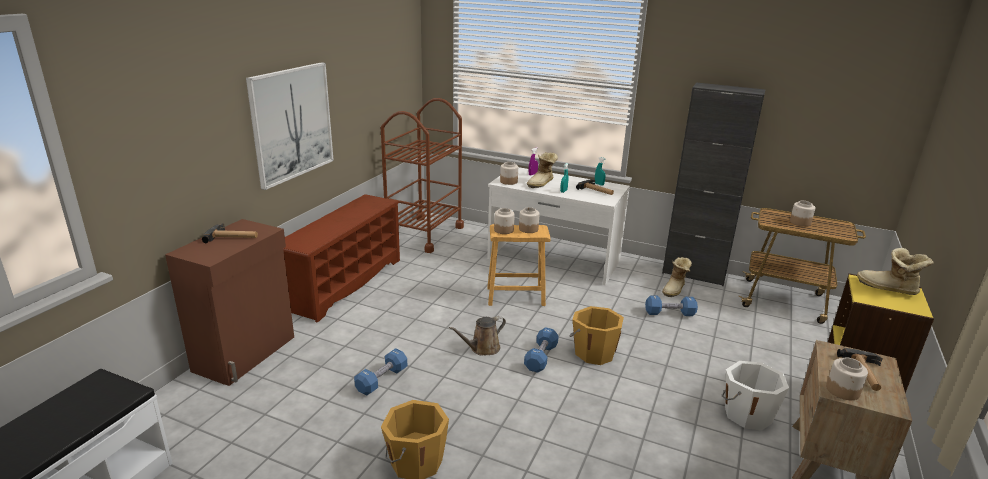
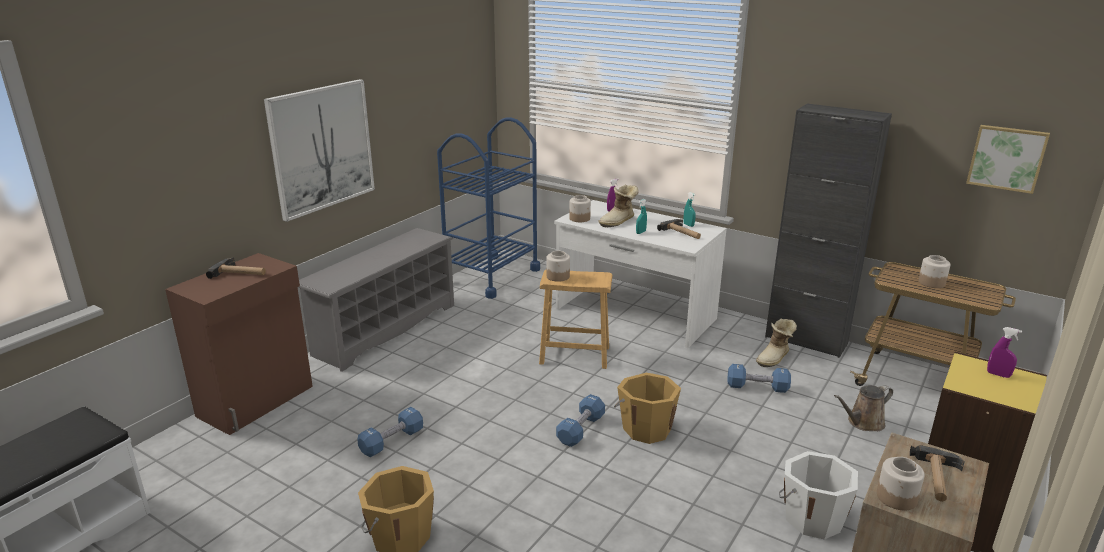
camera: 10 degrees right, 0 degrees up
brown shoe rack [283,194,400,323] -> grey shoe rack [298,228,454,372]
brown cart [381,98,464,253] -> blue cart [437,117,540,299]
brown watering can [449,316,506,355] -> brown watering can moved to [834,385,893,431]
jar [519,207,539,233] -> none
boot [857,248,934,295] -> purple spray bottle [987,327,1022,378]
none -> picture [966,125,1050,194]

